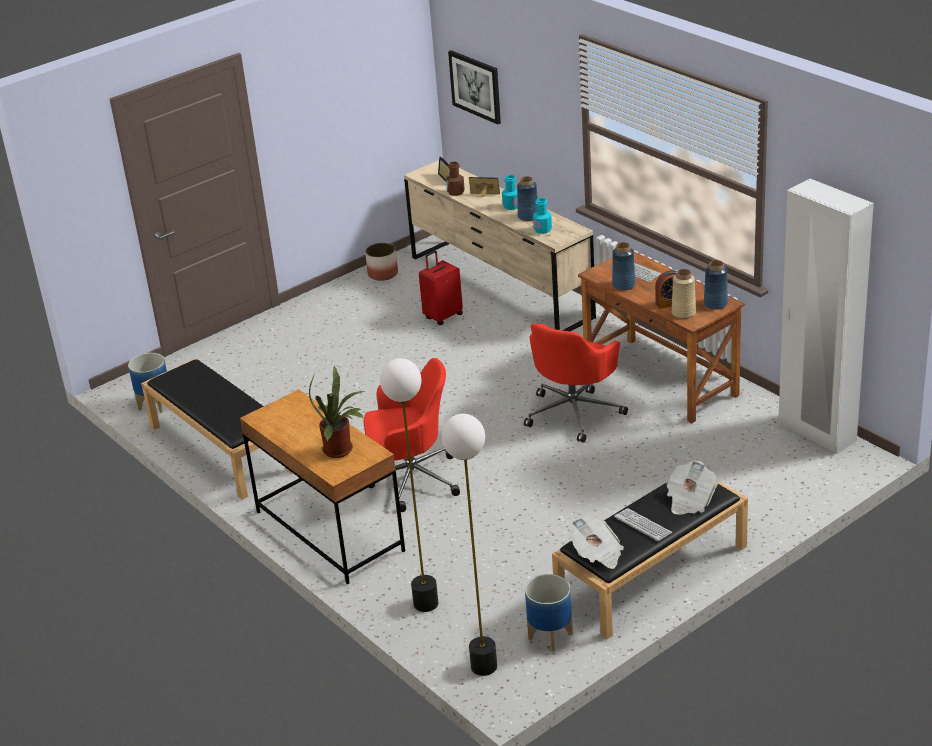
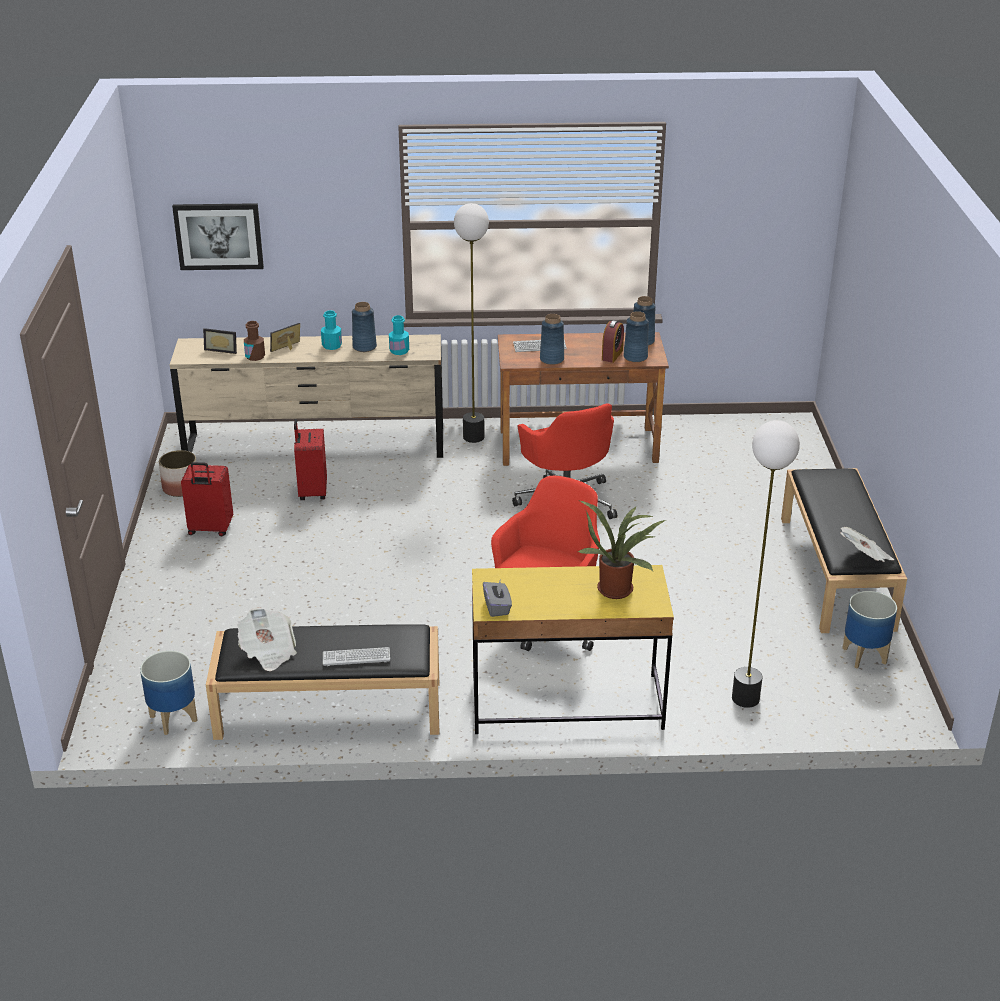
camera: 55 degrees left, 0 degrees up
brown desk [240,389,405,584] -> yellow desk [472,565,674,734]
floor lamp [441,414,497,676] -> floor lamp moved to [454,203,489,443]
keyboard [614,508,672,541] -> keyboard moved to [323,647,390,666]
newspaper [666,461,718,515] -> newspaper moved to [238,607,297,671]
beige vase [672,269,696,319] -> blue vase [623,311,649,362]
white wardrobe [779,179,874,454] -> none
none -> red suitcase [181,462,233,536]
none -> grey tissue box [483,581,512,617]

